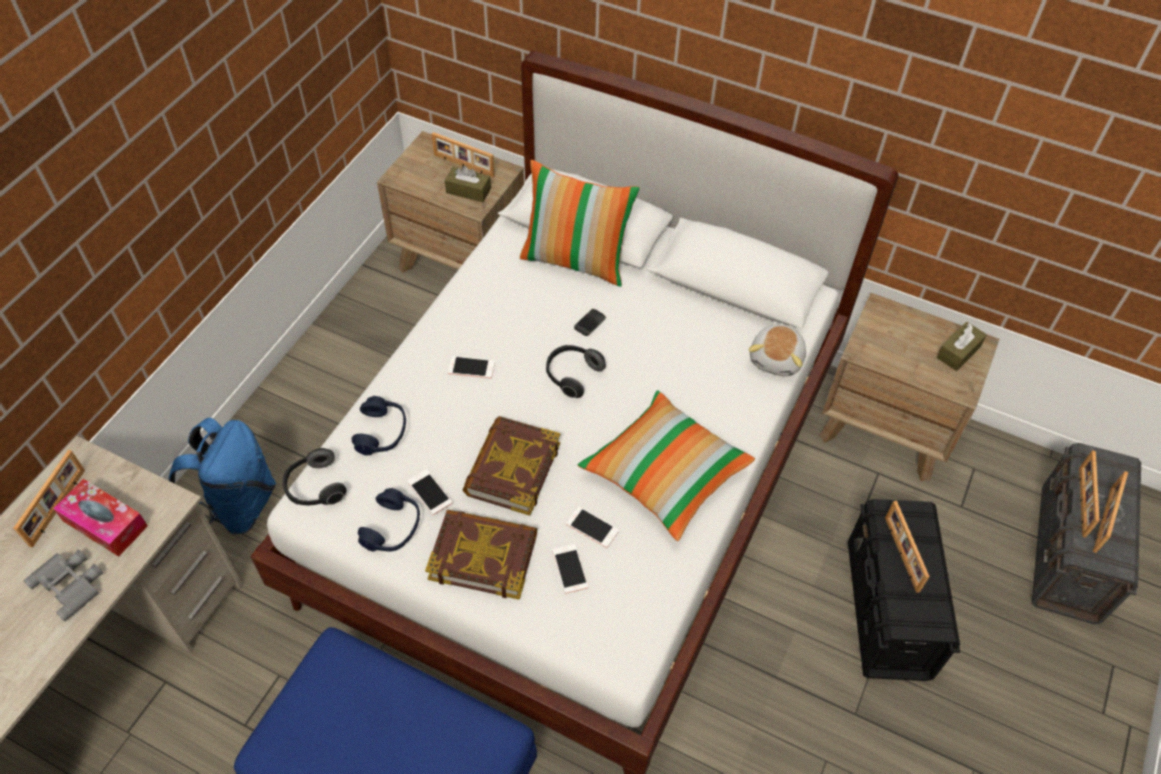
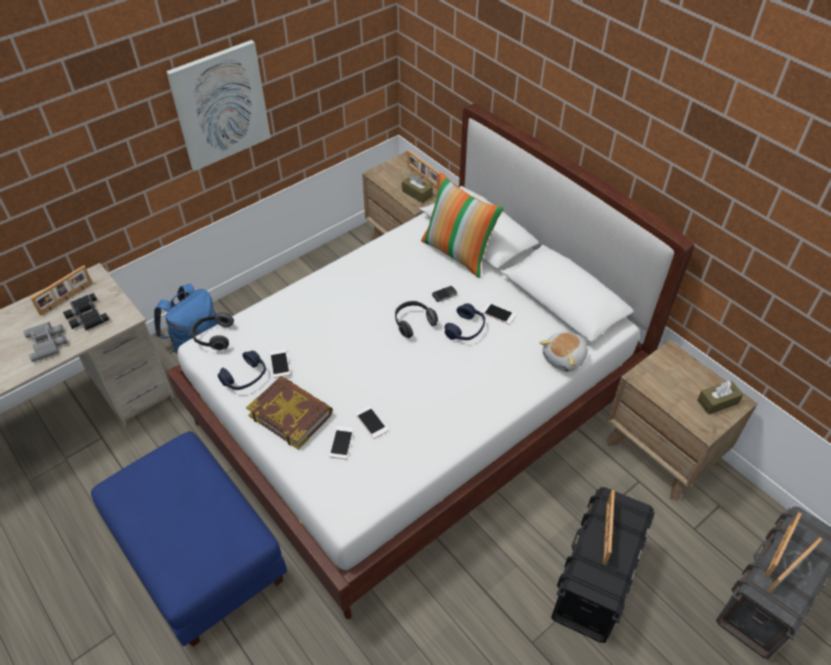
camera: 25 degrees right, 5 degrees down
tissue box [53,479,148,557] -> black binoculars [63,293,109,330]
blue headphones [351,396,406,455] -> blue headphones moved to [444,303,485,340]
phone [448,356,495,378] -> phone moved to [482,303,516,325]
book [462,416,560,516] -> none
pillow [578,390,755,541] -> none
none -> picture [166,40,271,171]

